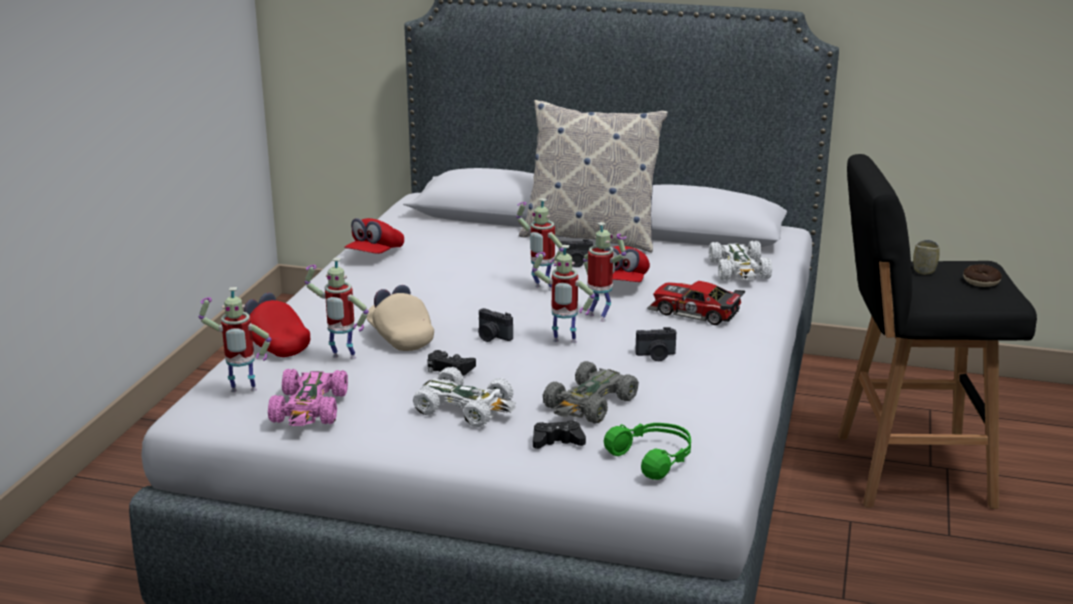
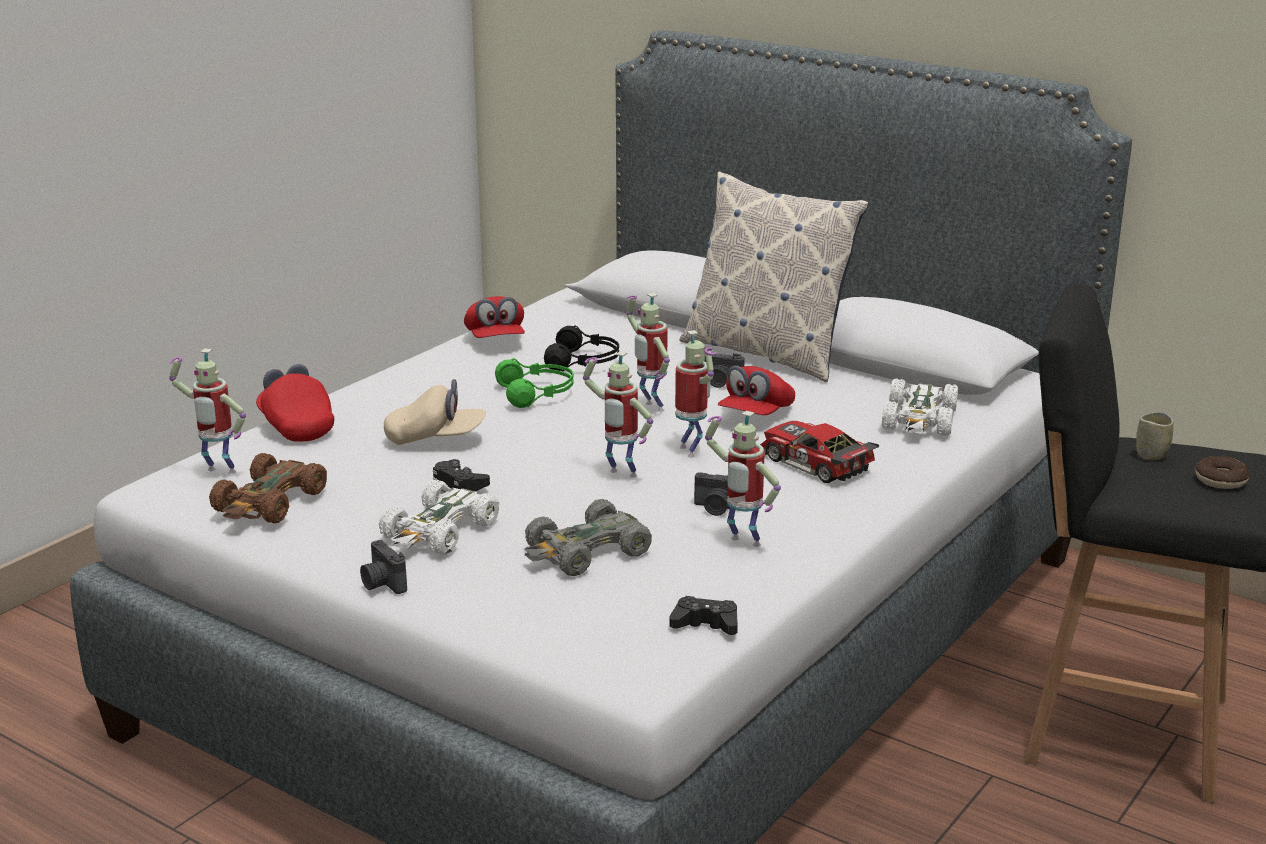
camera: 20 degrees right, 0 degrees up
pink toy car [268,369,348,426] -> brown toy car [209,453,327,523]
toy robot [305,258,369,360] -> toy robot moved to [705,411,781,547]
red cap [344,218,404,254] -> red cap turned 60 degrees counterclockwise [464,296,525,338]
beige cap [366,285,434,351] -> beige cap turned 105 degrees clockwise [384,379,486,445]
white toy car [413,367,516,427] -> white toy car turned 75 degrees clockwise [379,480,499,555]
camera [478,308,513,342] -> camera moved to [360,540,407,594]
black game controller [533,420,586,449] -> black game controller moved to [669,596,738,635]
green headphones [604,423,691,480] -> green headphones moved to [495,358,574,408]
none -> black headphones [544,325,619,372]

